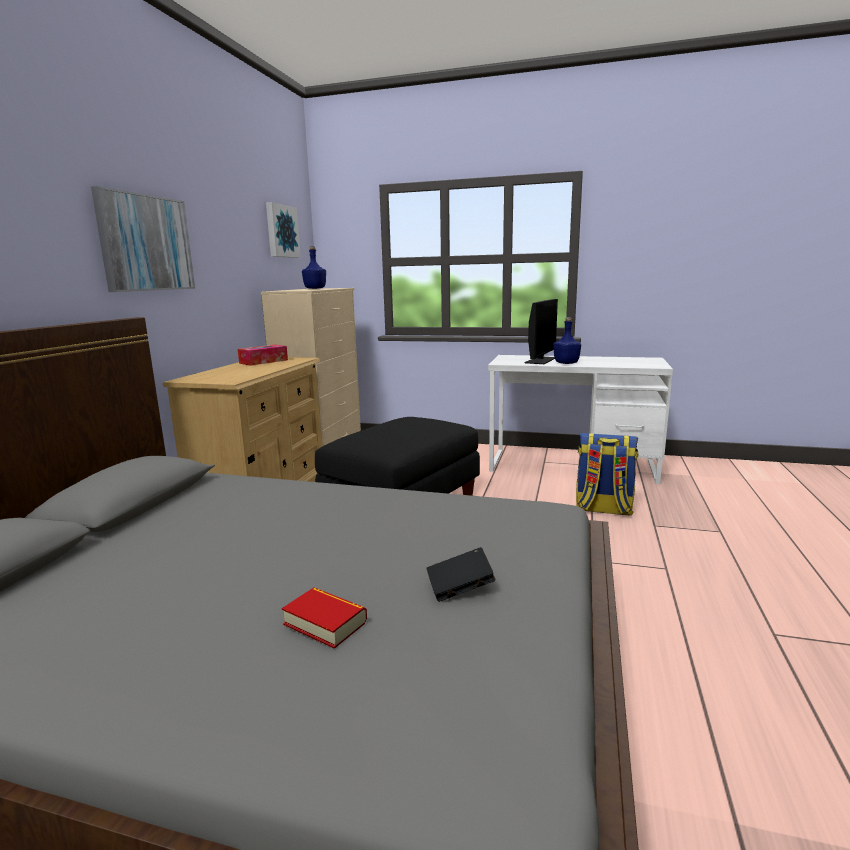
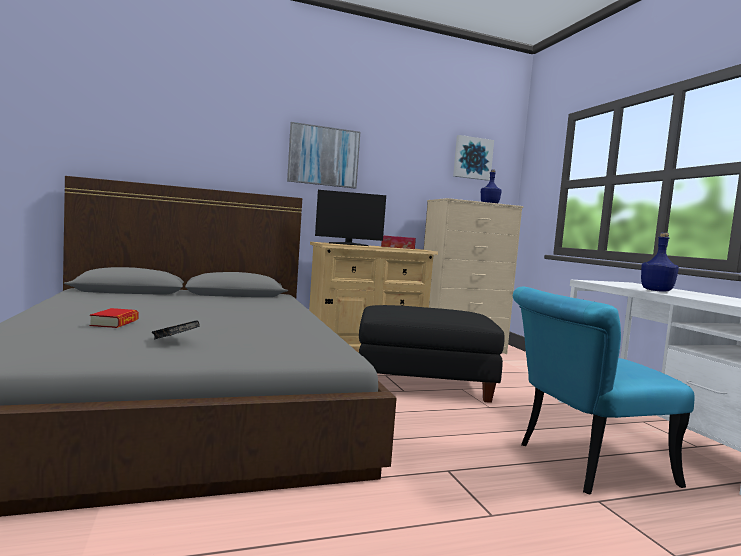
camera: 55 degrees right, 10 degrees down
monitor [524,299,558,364] -> monitor moved to [315,190,386,246]
backpack [576,433,638,516] -> turquoise chair [513,287,695,494]

